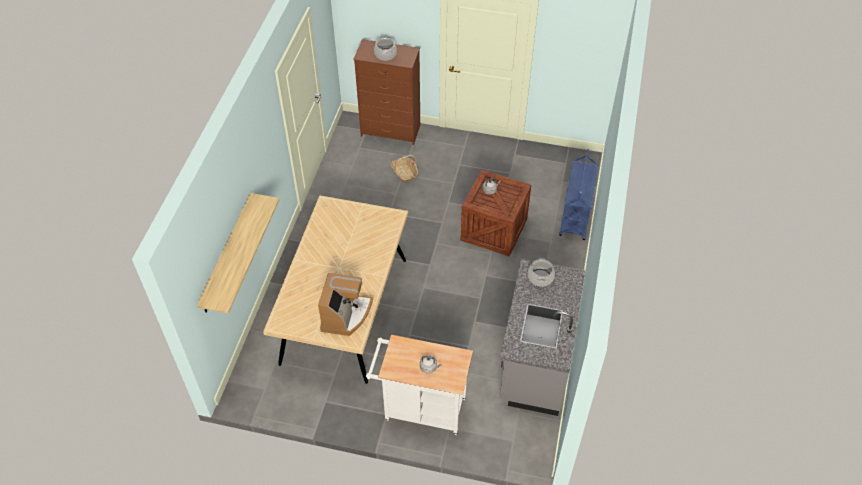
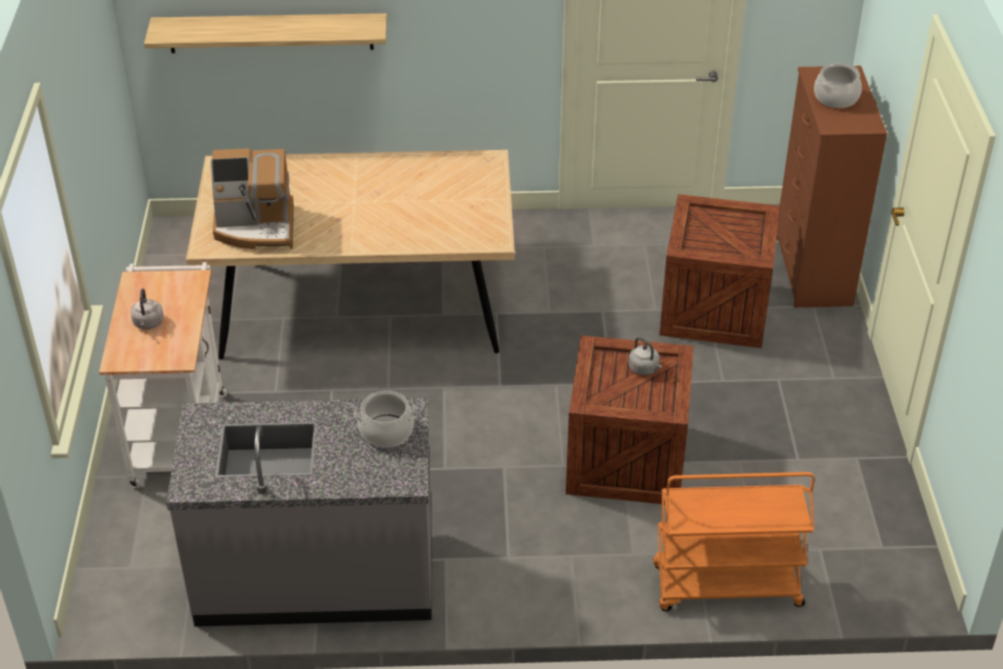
camera: 75 degrees right, 10 degrees down
basket [391,155,418,182] -> crate [660,194,780,348]
blue cart [559,149,598,240] -> orange cart [653,472,815,611]

